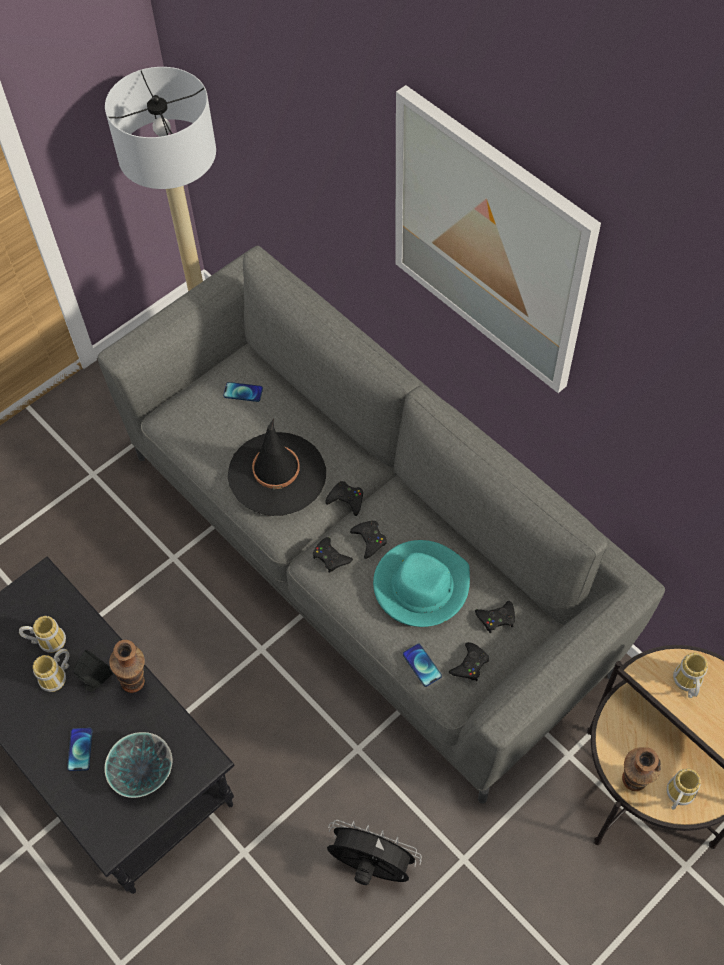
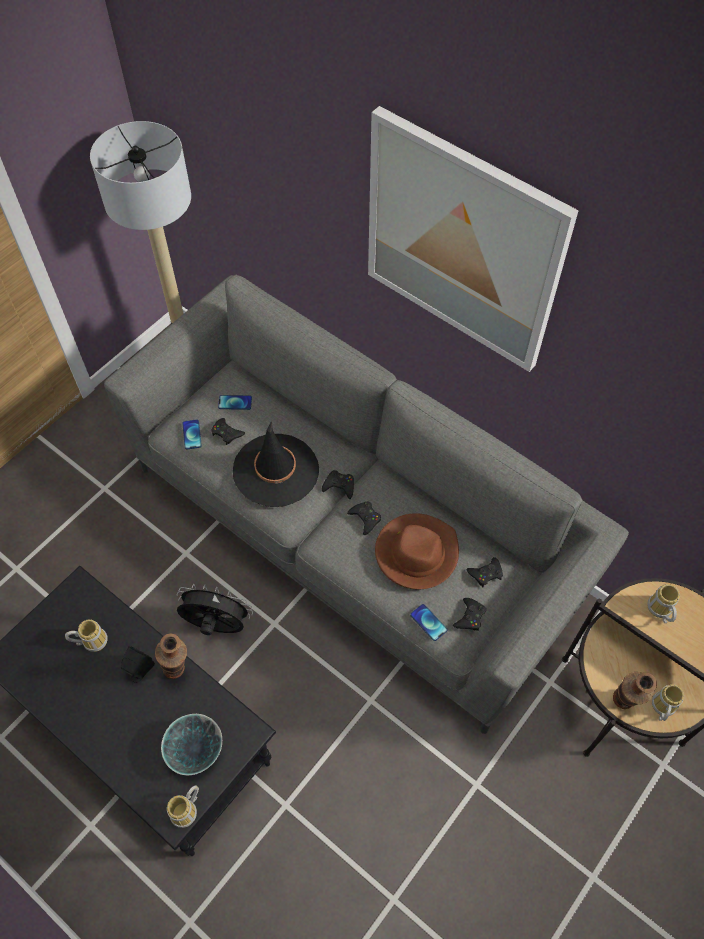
camera: 10 degrees left, 0 degrees up
mug [33,649,70,692] -> mug moved to [167,785,199,828]
phone [67,728,93,771] -> phone moved to [182,419,202,450]
black game controller [313,537,353,573] -> black game controller moved to [211,418,245,445]
black fan [327,820,422,885] -> black fan moved to [176,584,253,635]
turquoise hat [373,540,470,627] -> brown hat [375,513,459,589]

